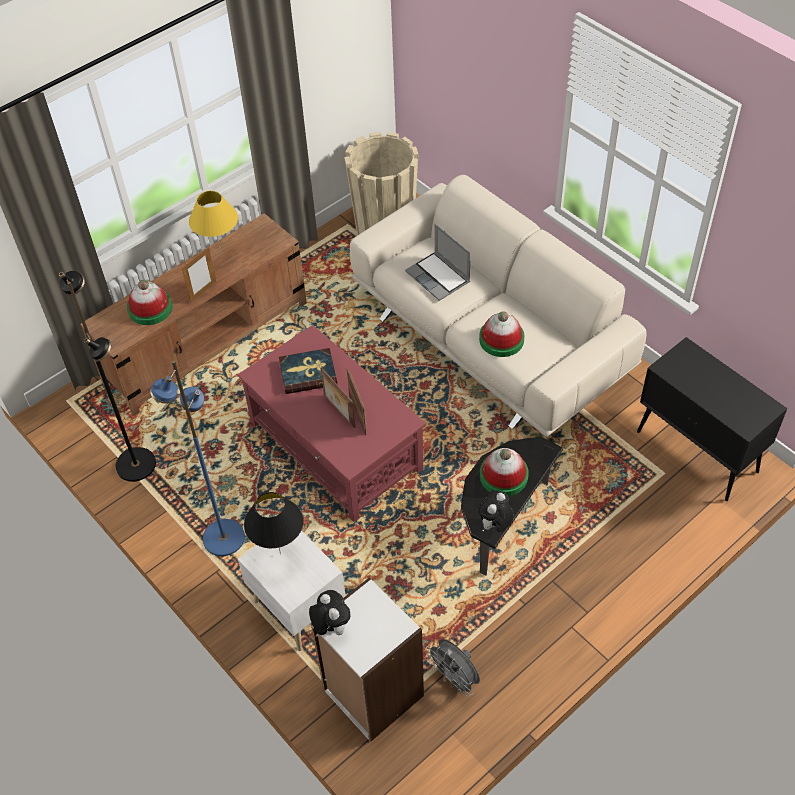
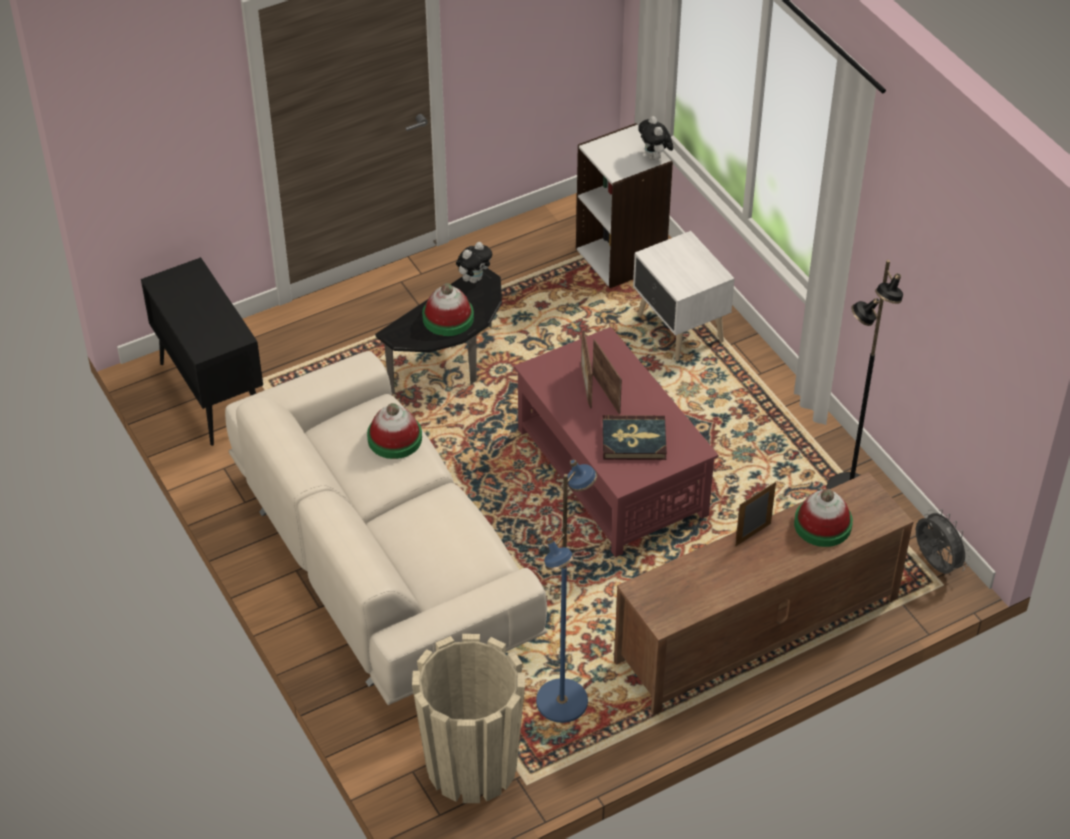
camera: 170 degrees left, 5 degrees down
blue floor lamp [150,360,245,556] -> blue floor lamp moved to [536,459,597,723]
yellow table lamp [189,191,238,254] -> none
black table lamp [244,492,303,554] -> none
laptop [405,223,471,301] -> none
grey fan [426,639,480,697] -> grey fan moved to [916,509,971,574]

